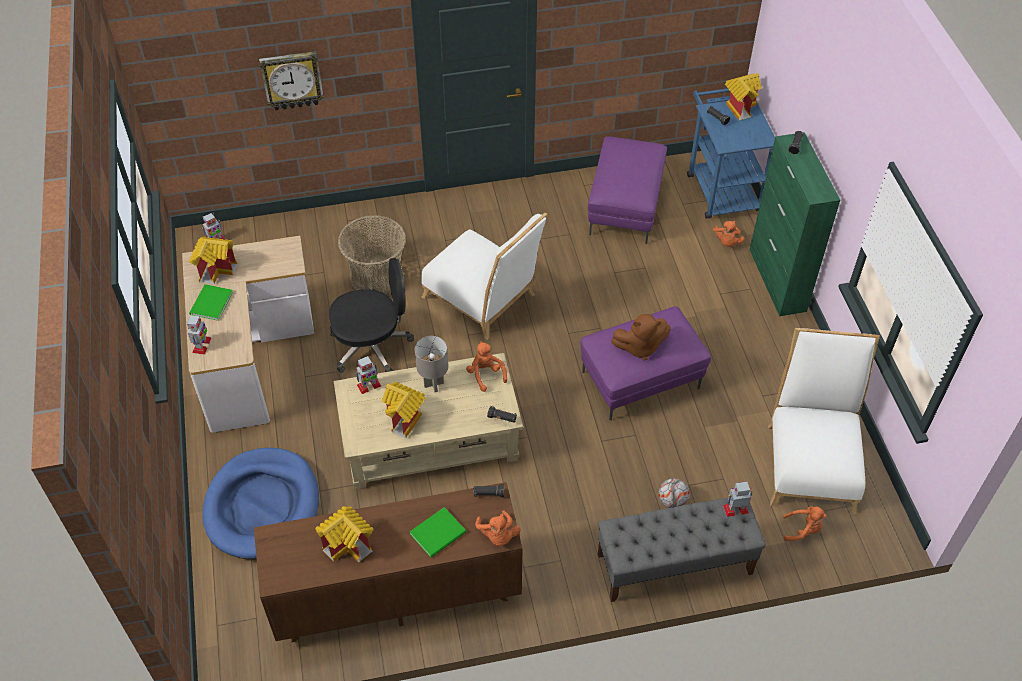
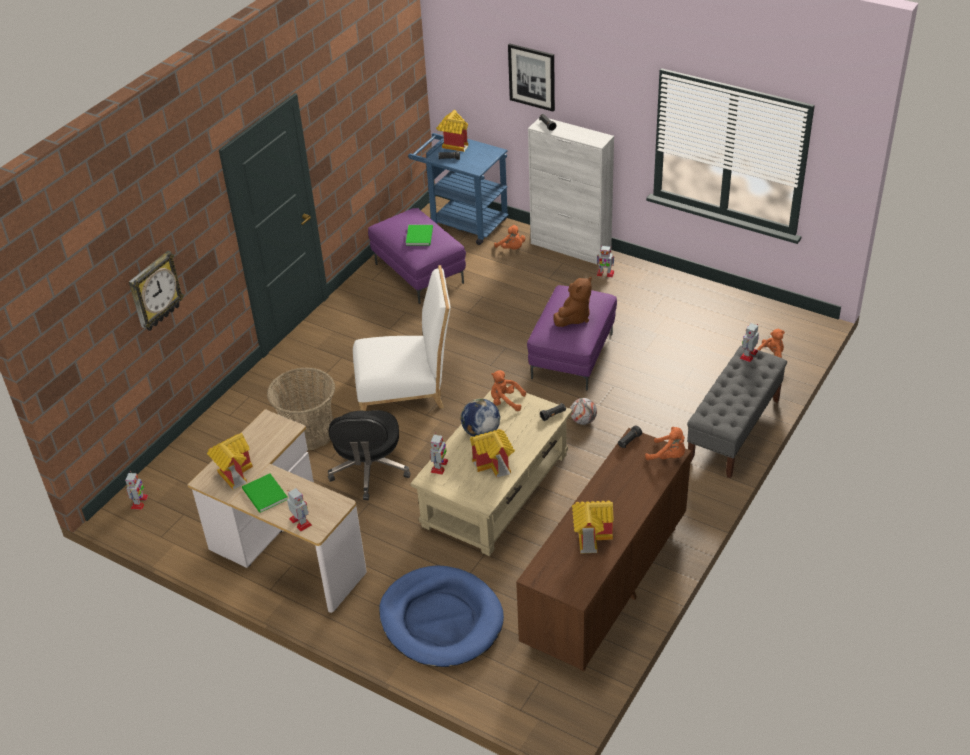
camera: 45 degrees left, 10 degrees down
black office chair [329,258,414,373] -> black office chair turned 150 degrees clockwise [328,410,411,500]
green book [410,507,466,557] -> green book moved to [406,225,433,246]
grey table lamp [415,336,448,392] -> globe [460,399,500,437]
football [659,478,690,508] -> football moved to [570,398,597,425]
green cabinet [750,132,840,316] -> white cabinet [528,118,614,265]
white chair [768,328,880,514] -> none
none -> picture [508,43,555,111]
none -> toy robot [597,246,614,277]

